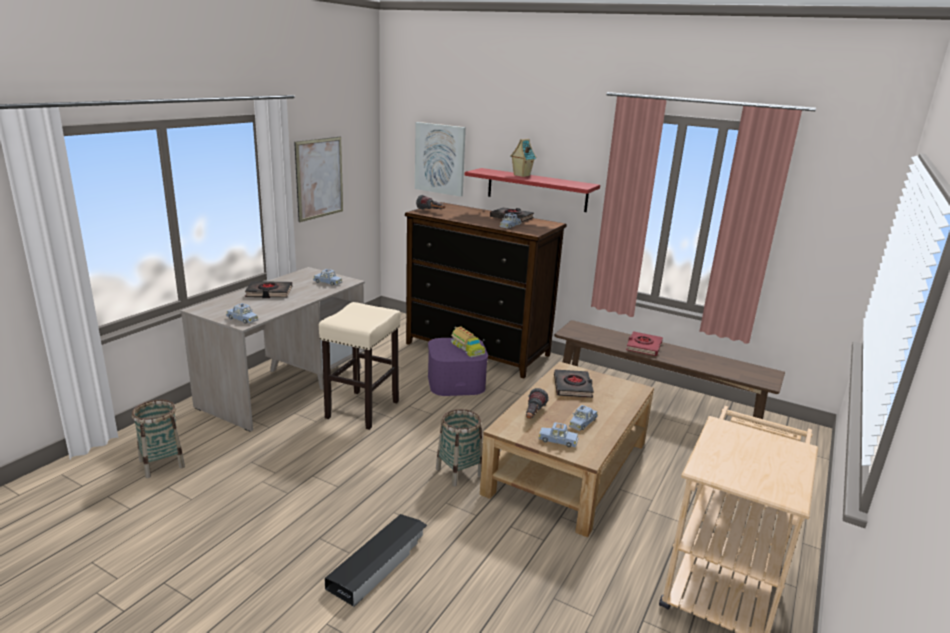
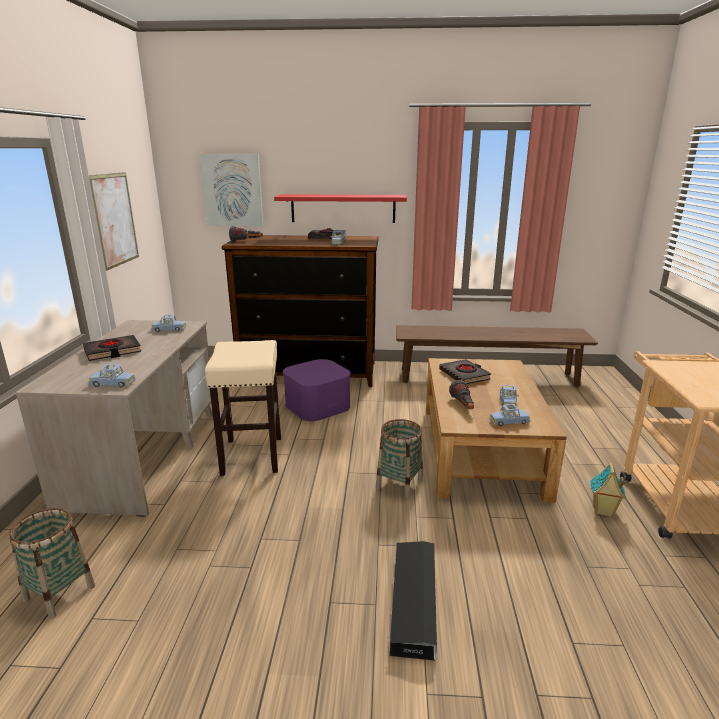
camera: 25 degrees left, 0 degrees up
toy truck [451,327,485,357] -> none
toy house [510,139,536,177] -> toy house moved to [590,461,626,517]
red book [626,331,663,356] -> none

